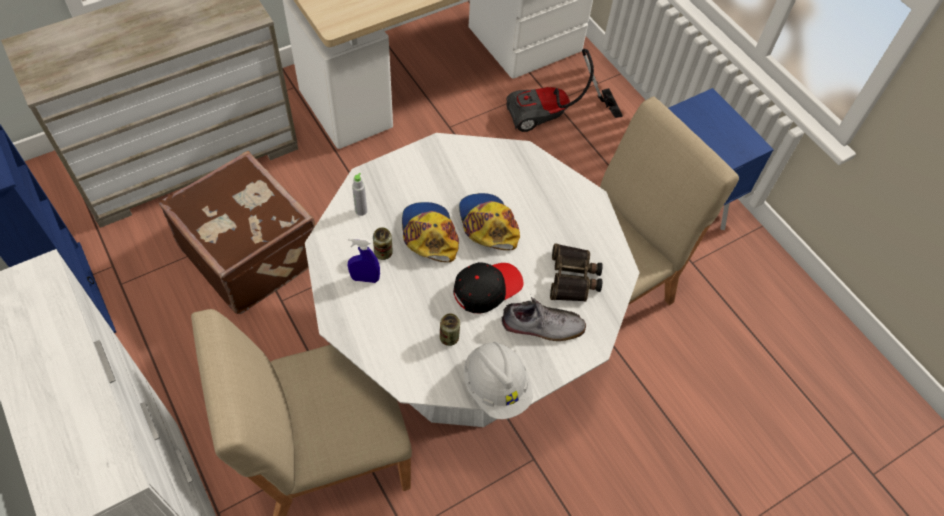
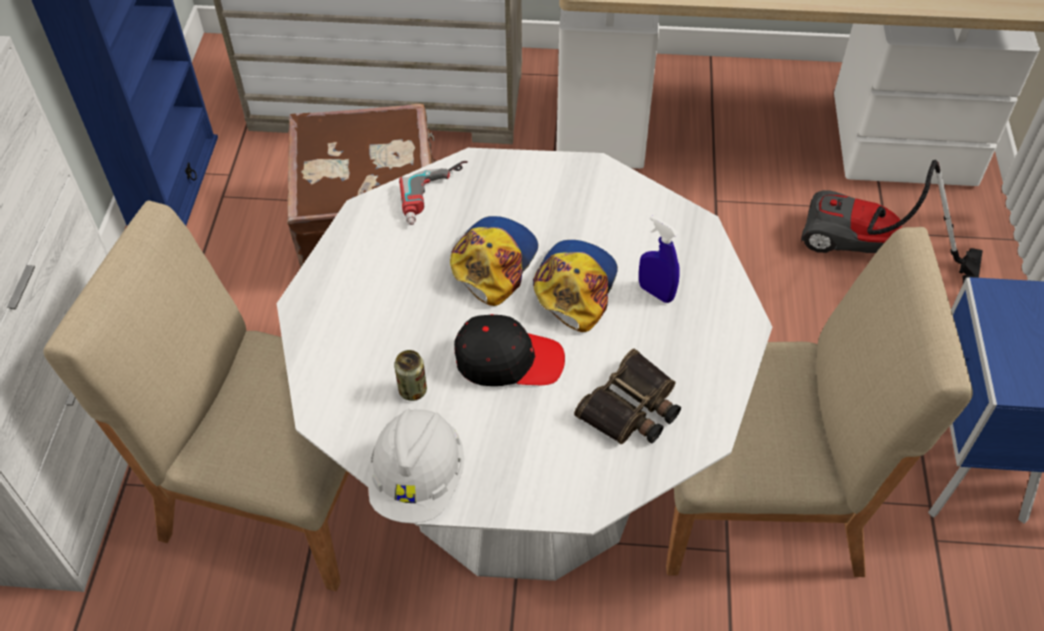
camera: 40 degrees right, 5 degrees down
blue spray bottle [348,237,380,283] -> blue spray bottle moved to [639,216,680,303]
grey bottle [352,173,367,216] -> power drill [399,161,468,225]
can [373,228,393,260] -> none
shoe [501,297,586,341] -> none

